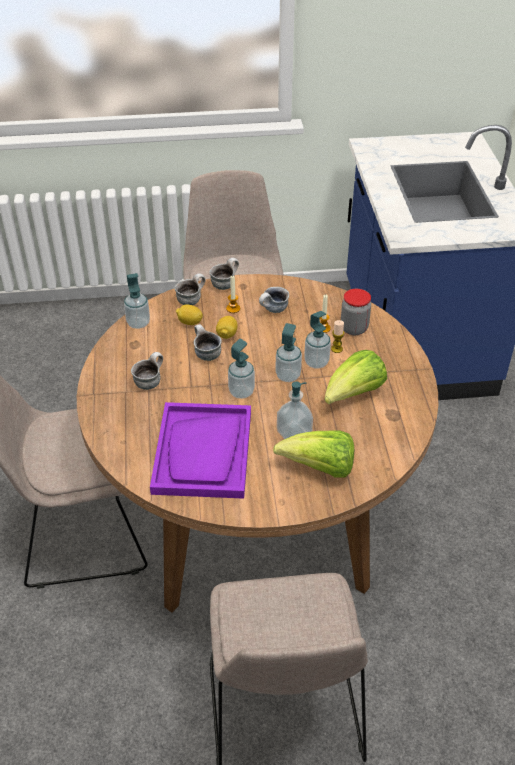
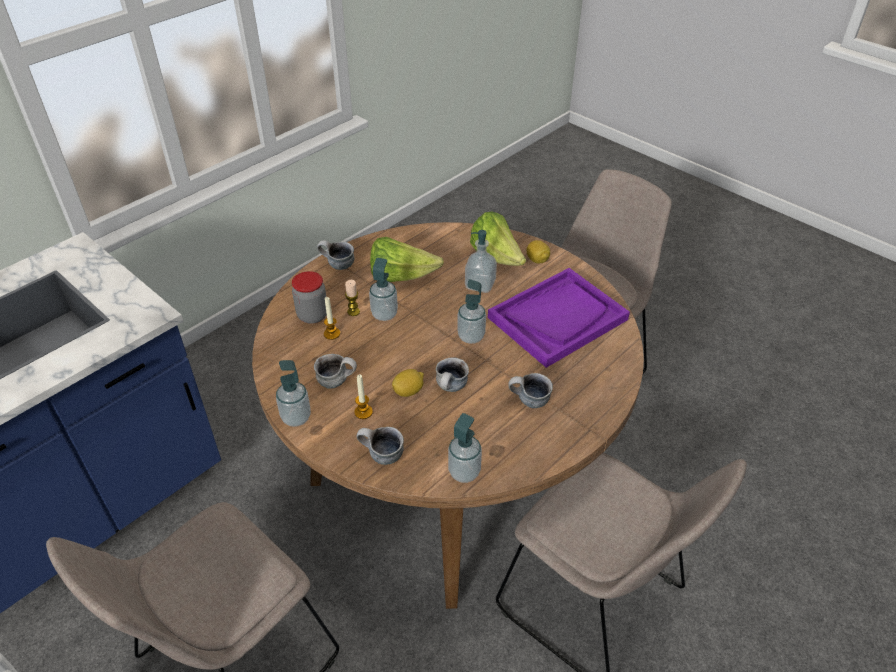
camera: 130 degrees left, 0 degrees up
lemon [176,304,203,325] -> lemon moved to [527,240,550,263]
mug [209,258,239,290] -> mug moved to [317,240,355,270]
soap dispenser [275,323,302,382] -> soap dispenser moved to [276,360,311,427]

